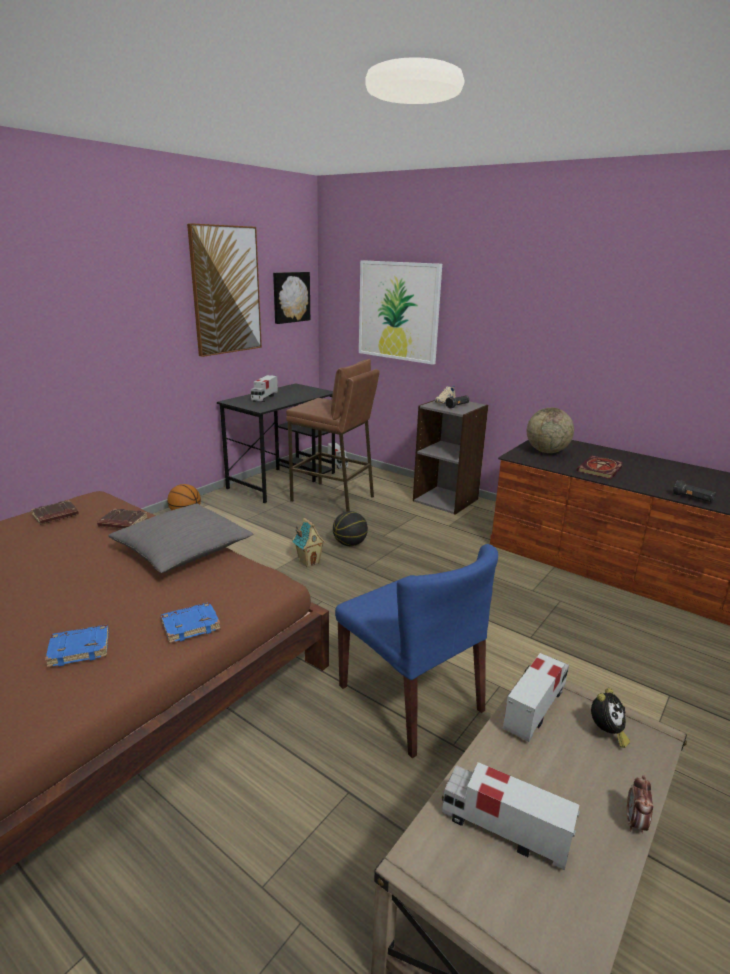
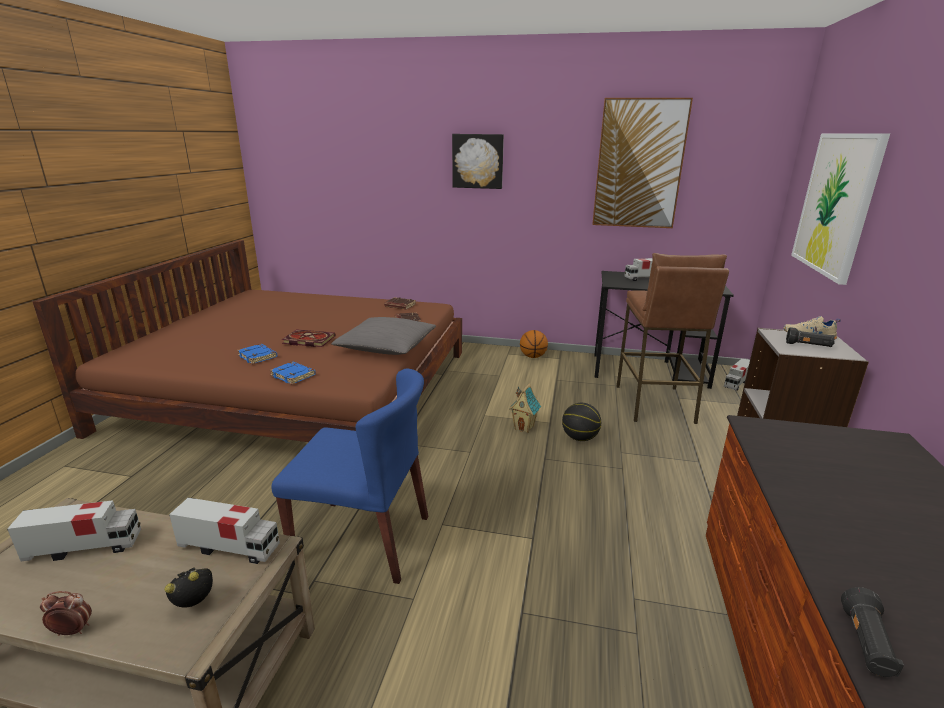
camera: 65 degrees right, 0 degrees up
picture [273,272,310,324] -> picture moved to [452,134,504,189]
blue chair [335,544,498,758] -> blue chair turned 105 degrees counterclockwise [272,369,428,584]
toy truck [442,762,580,870] -> toy truck turned 75 degrees clockwise [7,500,141,561]
globe [527,408,574,453] -> none
book [576,455,623,479] -> book moved to [281,329,336,347]
alarm clock [591,688,630,748] -> alarm clock turned 135 degrees clockwise [165,567,213,608]

